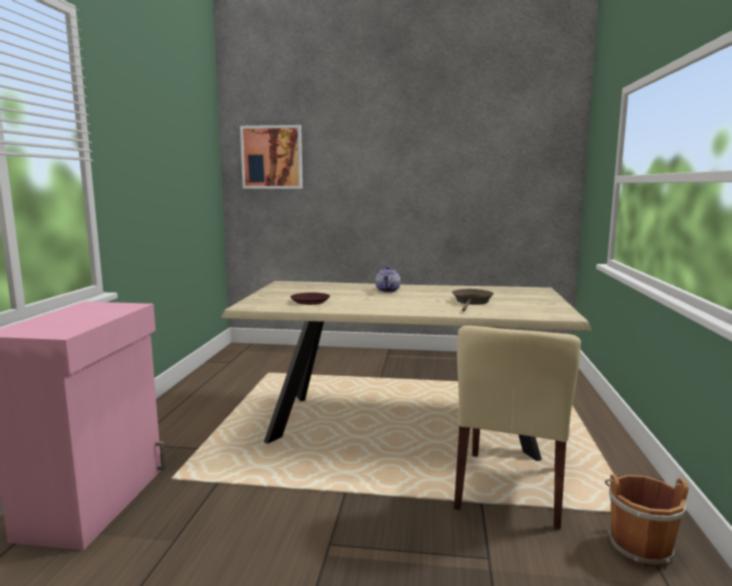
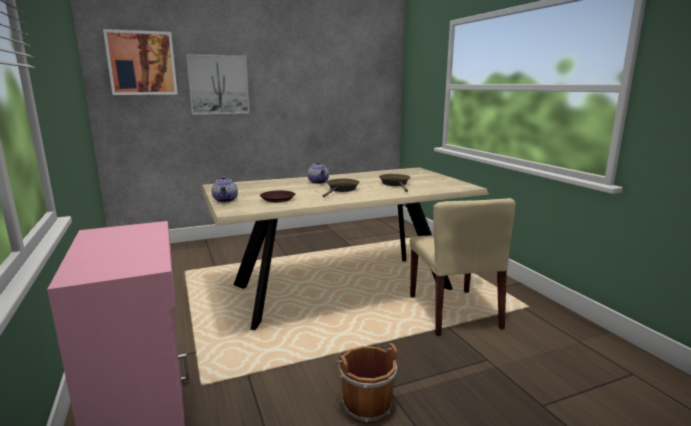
camera: 30 degrees left, 5 degrees up
brown bucket [605,474,689,567] -> brown bucket moved to [335,343,397,424]
none -> picture [186,54,249,115]
none -> teapot [212,176,238,202]
none -> brown frying pan [323,179,360,198]

